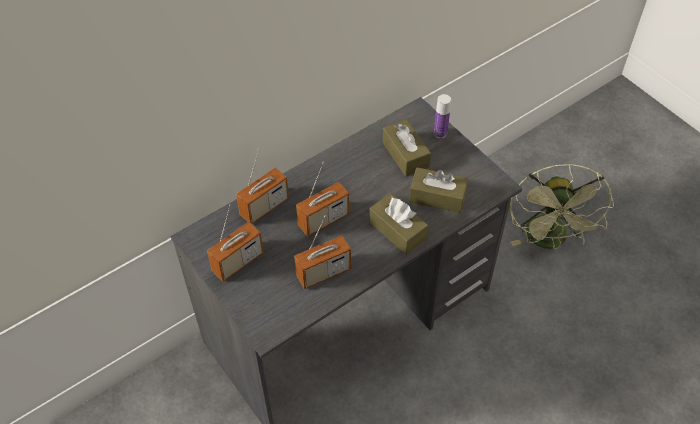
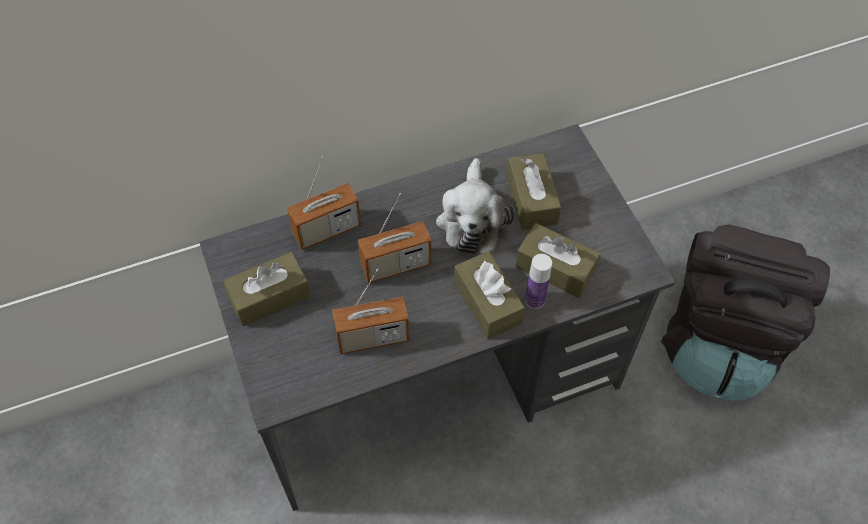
camera: 15 degrees right, 5 degrees up
radio [207,204,264,282] -> brown tissue box [223,252,311,326]
bottle [434,94,451,138] -> bottle moved to [525,254,552,309]
green fan [510,164,614,250] -> black backpack [661,225,830,401]
none -> plush toy [436,158,514,254]

